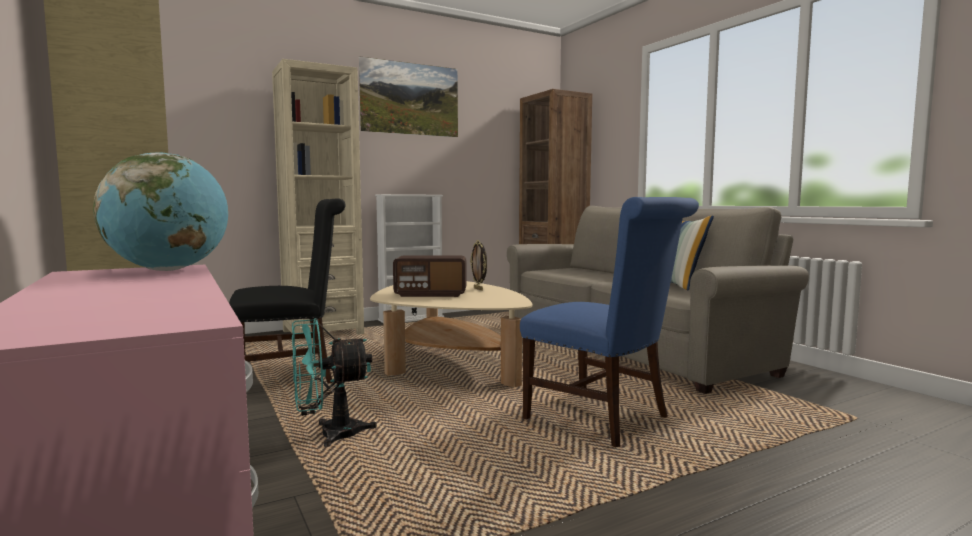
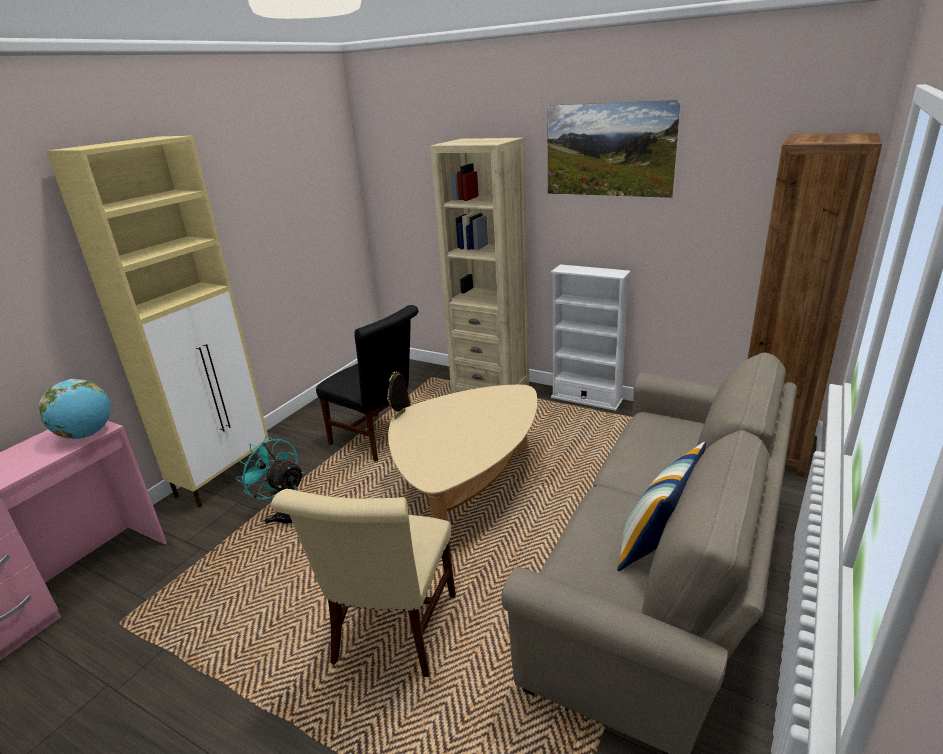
camera: 60 degrees right, 20 degrees up
radio [393,256,467,297] -> none
picture frame [470,240,487,290] -> picture frame moved to [387,371,407,419]
blue chair [520,197,699,448] -> beige chair [271,489,456,677]

